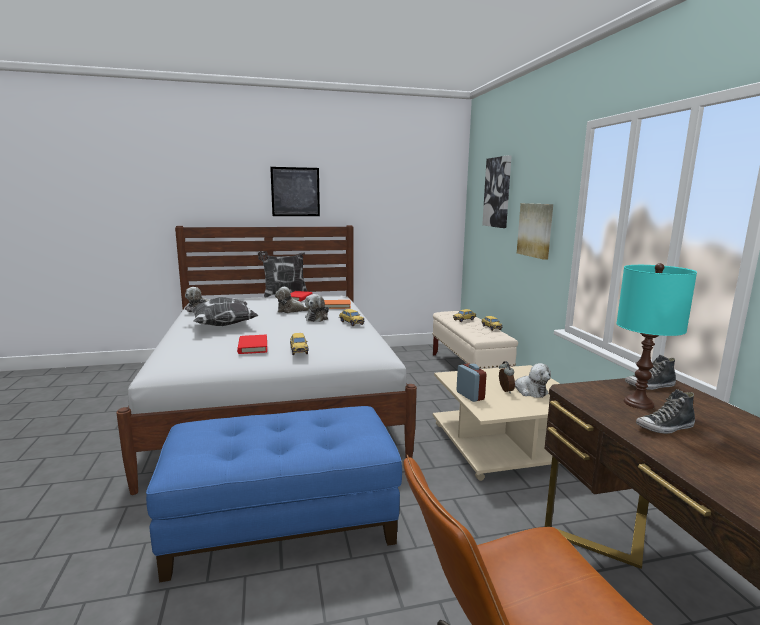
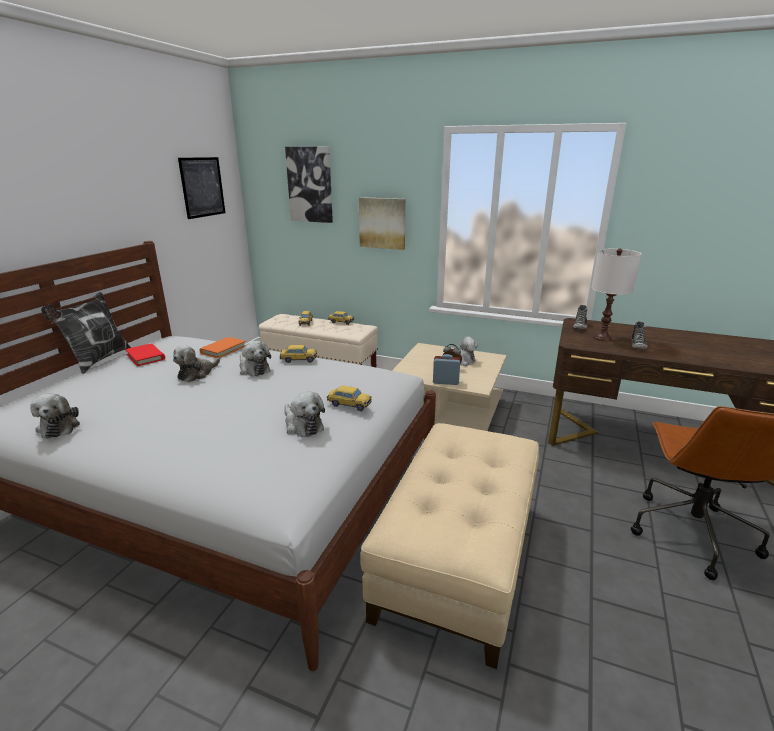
camera: 55 degrees left, 10 degrees up
blue ottoman [146,406,402,582] -> beige ottoman [360,423,539,669]
pillow [184,297,258,326] -> none
red book [237,335,267,354] -> plush toy [284,392,325,437]
picture [270,167,320,216] -> picture moved to [178,157,225,219]
turquoise table lamp [616,263,697,409] -> white table lamp [591,248,641,341]

